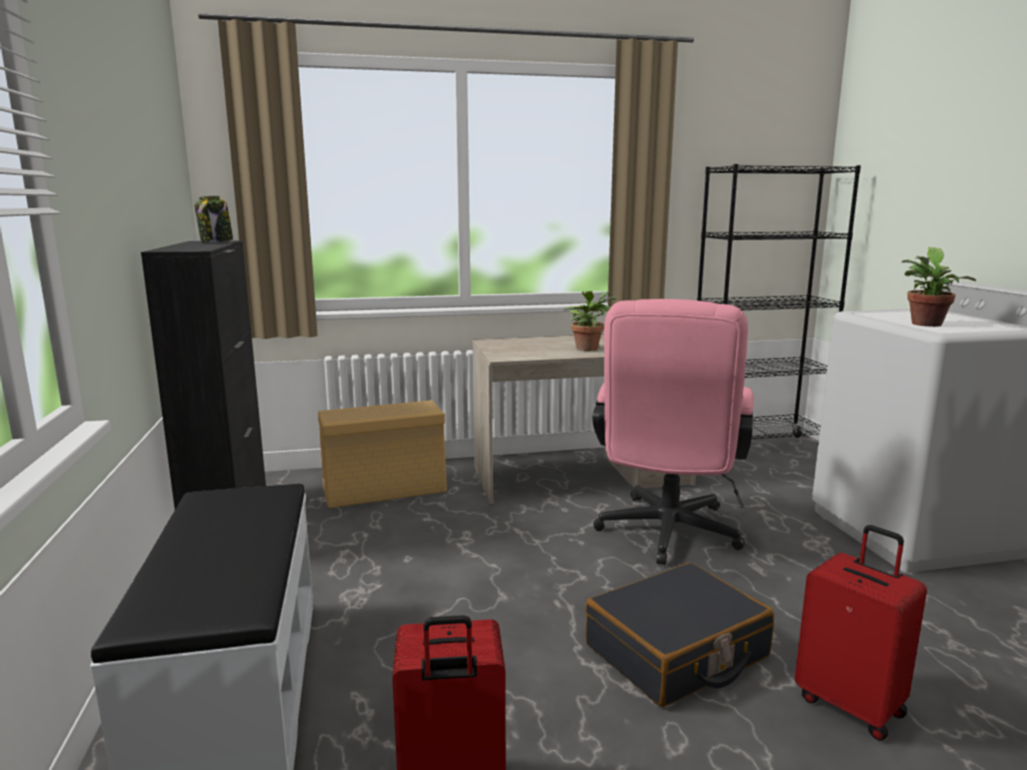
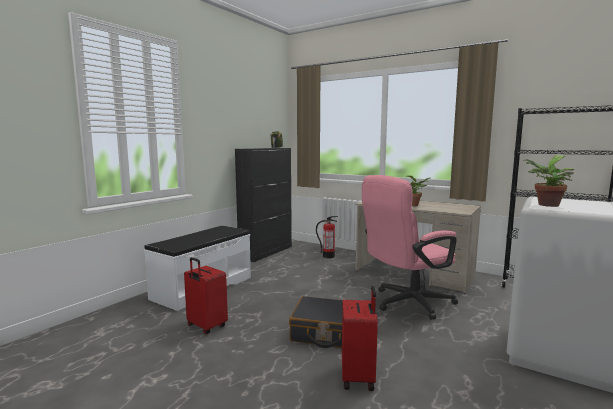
camera: 45 degrees right, 5 degrees down
beige storage box [318,400,447,508] -> fire extinguisher [316,216,338,258]

